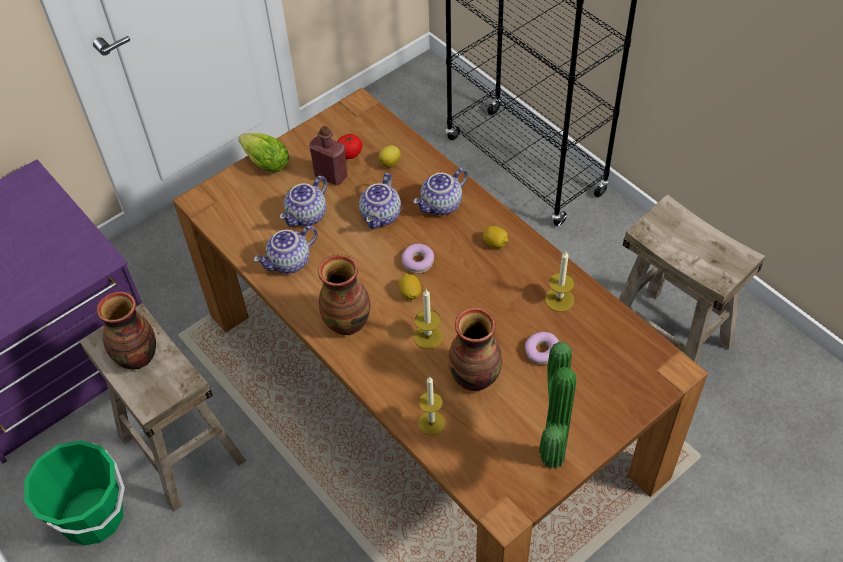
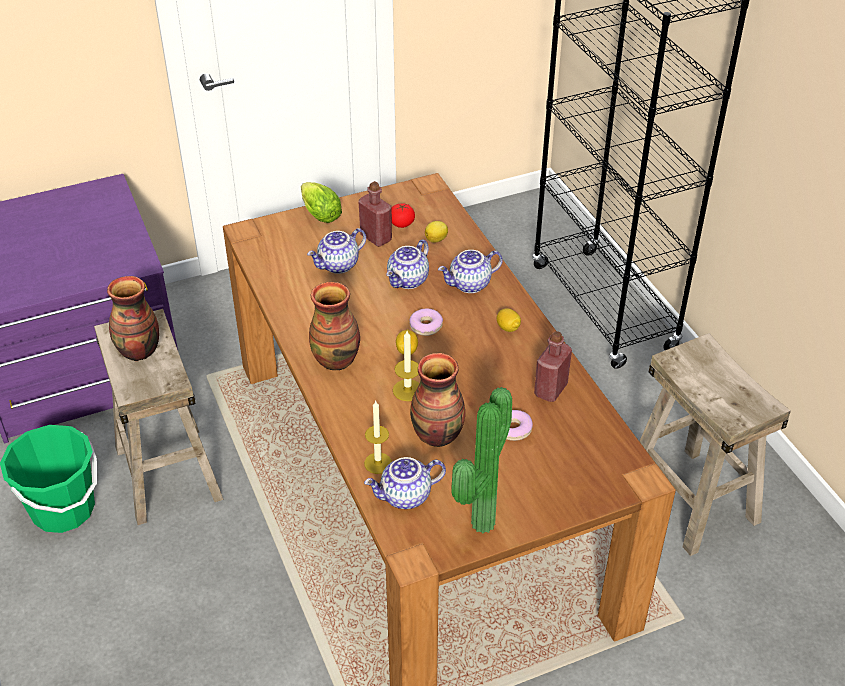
camera: 15 degrees right, 10 degrees down
teapot [254,226,318,274] -> teapot moved to [364,457,446,509]
candle [545,251,575,312] -> red bottle [534,331,572,402]

